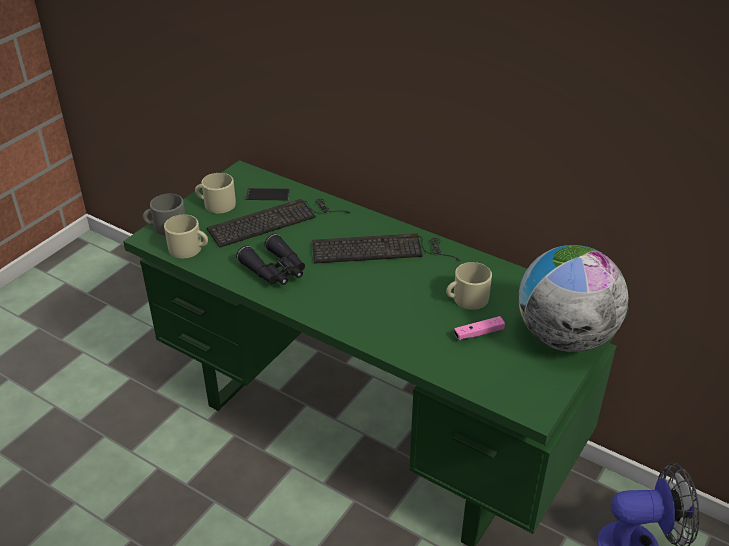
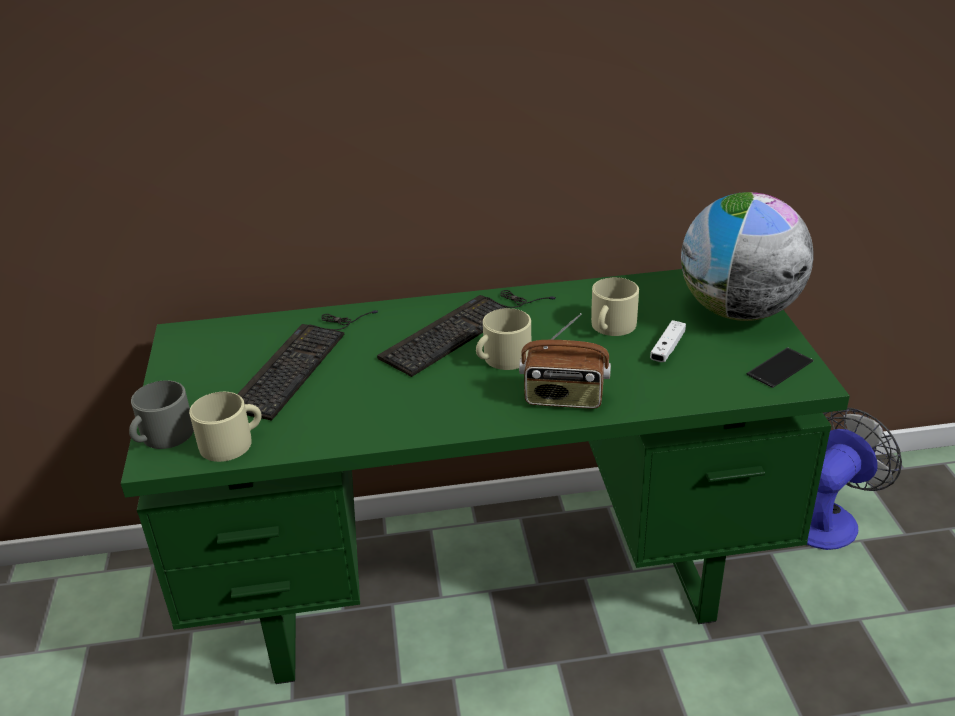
camera: 40 degrees left, 5 degrees down
beige mug [195,173,236,213] -> beige mug moved to [476,308,531,370]
black binoculars [236,234,305,285] -> none
phone [246,188,290,200] -> phone moved to [746,347,814,388]
pink game controller [454,316,505,340] -> white game controller [650,320,686,362]
none -> radio [519,313,611,409]

